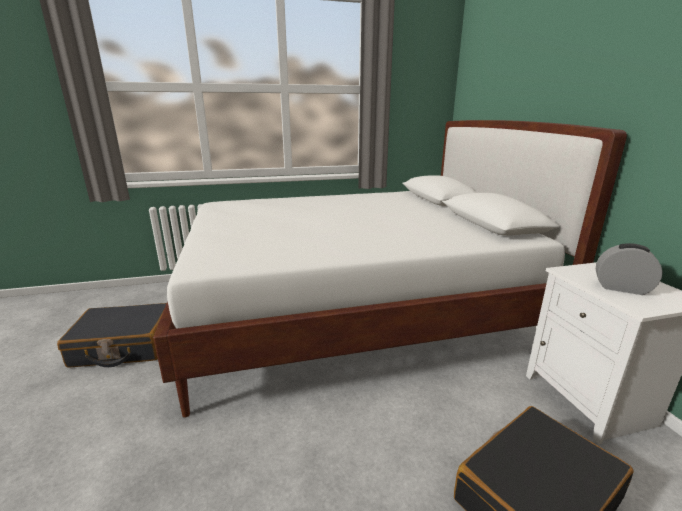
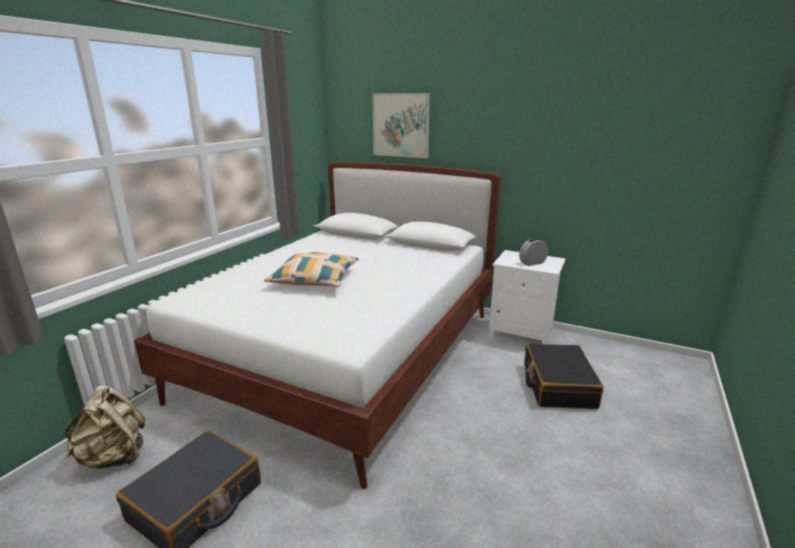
camera: 50 degrees left, 0 degrees up
none -> beige backpack [62,385,145,469]
none -> pillow [264,252,359,287]
none -> picture [372,93,430,158]

